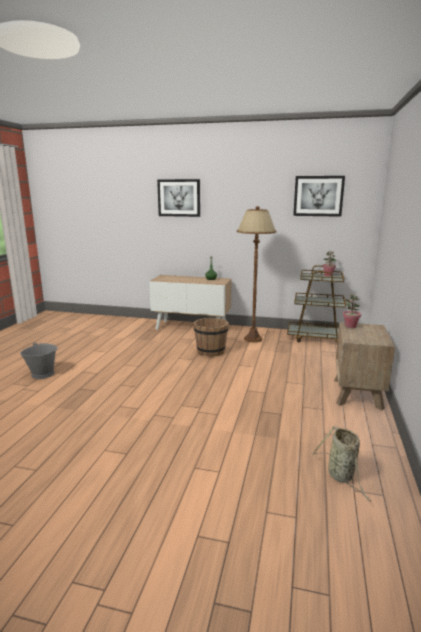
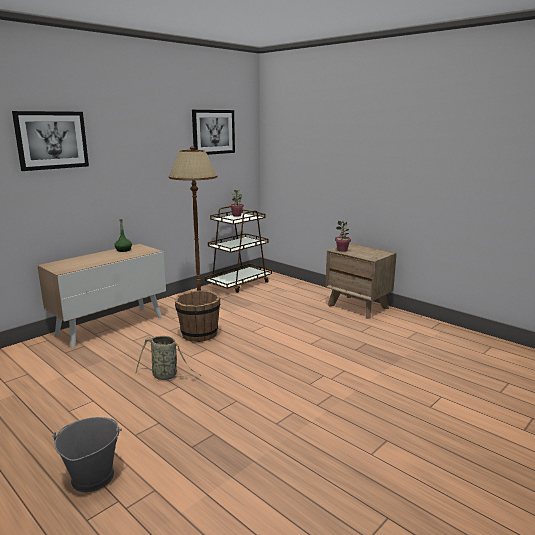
camera: 60 degrees left, 0 degrees up
basket [312,426,371,501] -> basket moved to [136,336,201,380]

